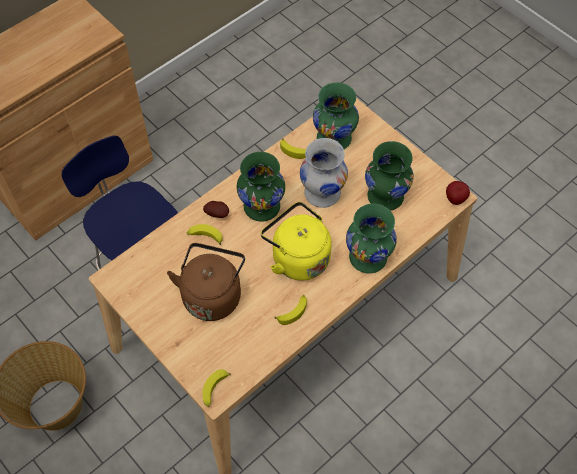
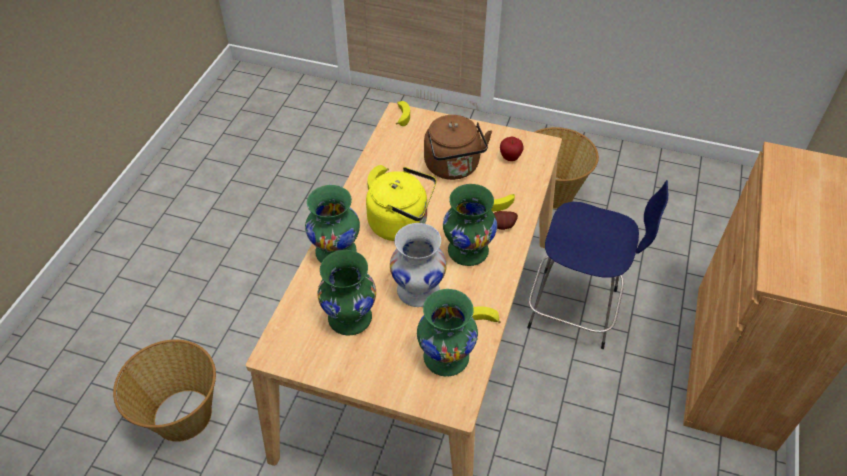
camera: 150 degrees right, 10 degrees down
apple [446,181,470,205] -> apple moved to [500,137,524,161]
none -> basket [113,340,216,442]

